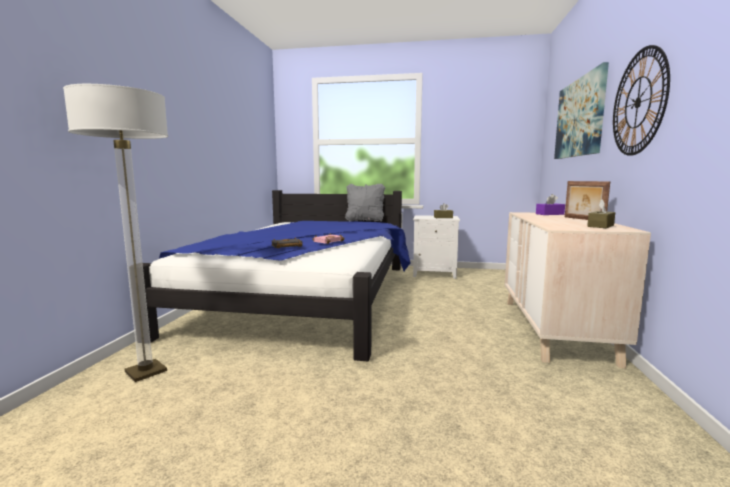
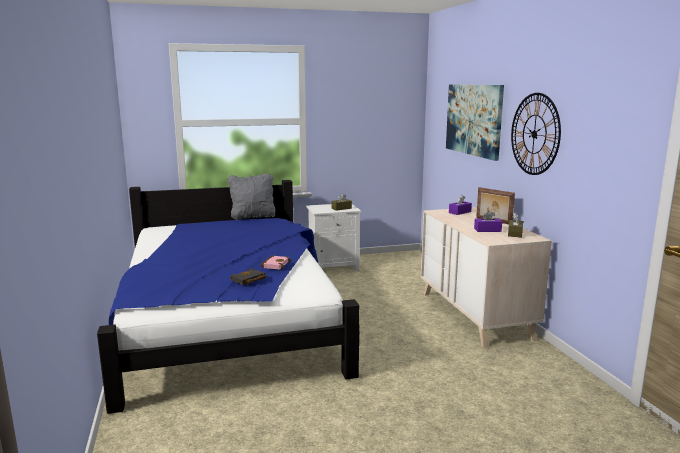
camera: 25 degrees left, 5 degrees up
floor lamp [63,84,168,382] -> none
none -> purple tissue box [474,210,502,232]

